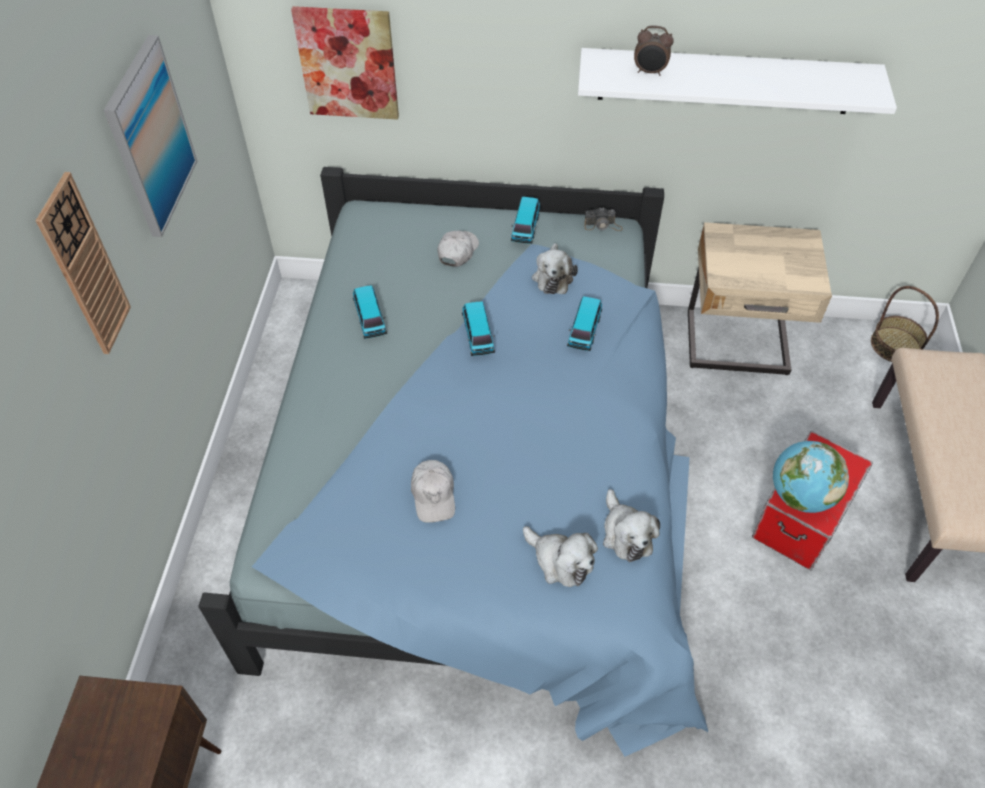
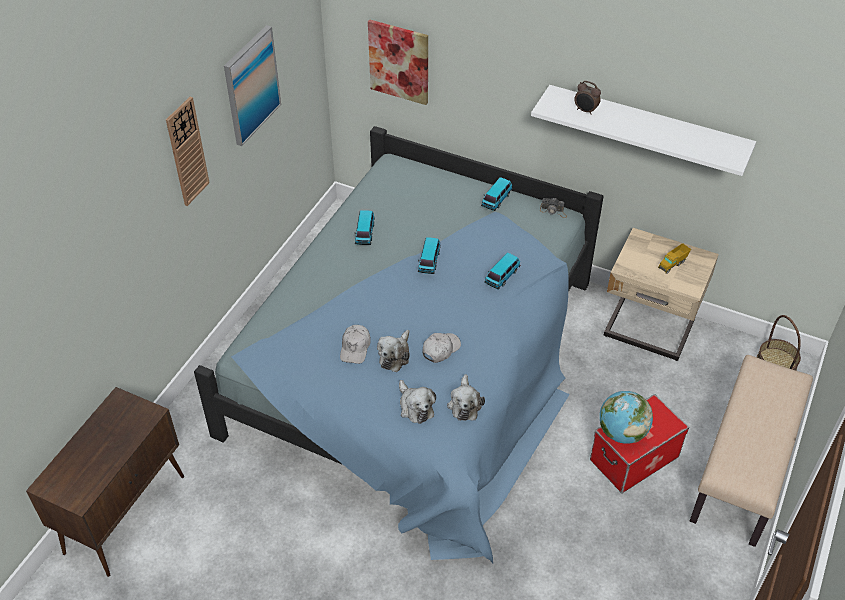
camera: 20 degrees right, 5 degrees down
white cap [437,231,479,267] -> white cap moved to [422,333,461,363]
plush toy [532,243,578,294] -> plush toy moved to [377,330,410,372]
none -> toy truck [658,243,691,274]

